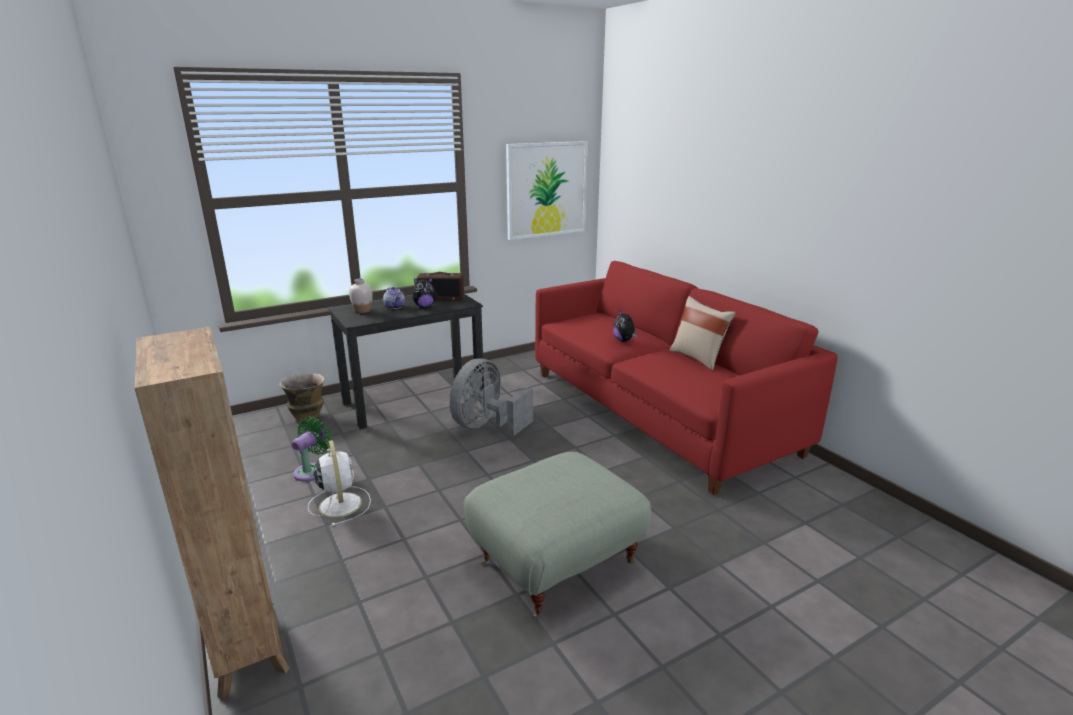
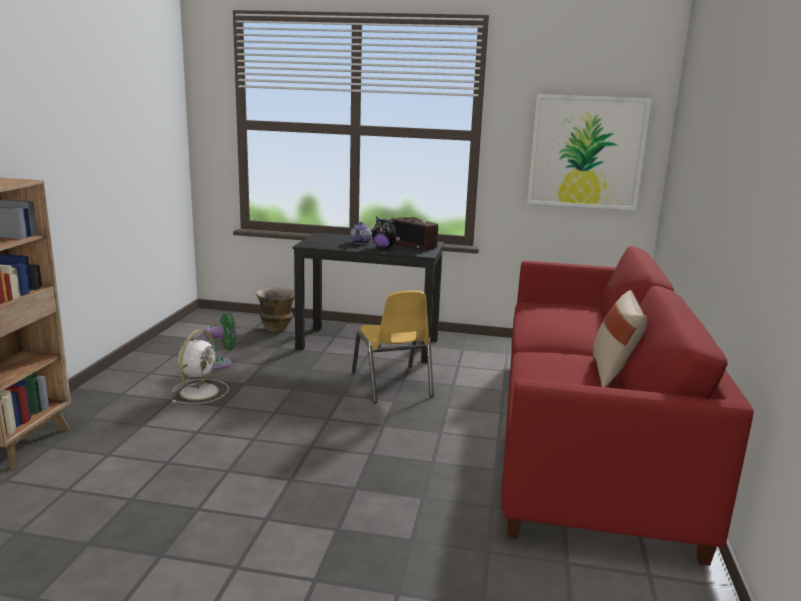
camera: 40 degrees right, 5 degrees down
white vase [349,279,373,313] -> none
grey fan [450,358,533,436] -> yellow chair [352,291,434,403]
grey ottoman [463,452,651,619] -> none
plush toy [613,309,637,342] -> none

